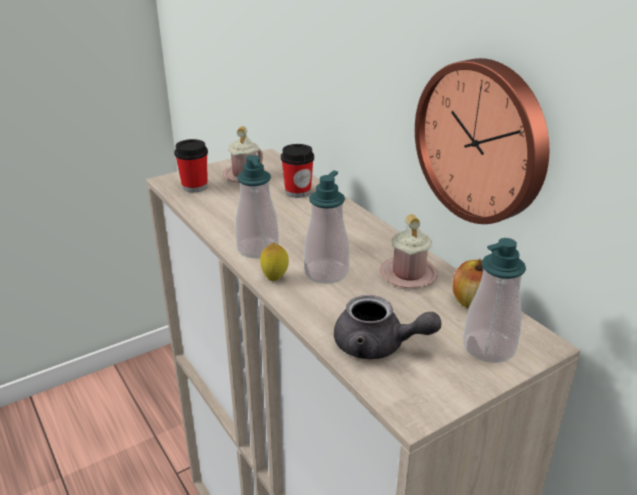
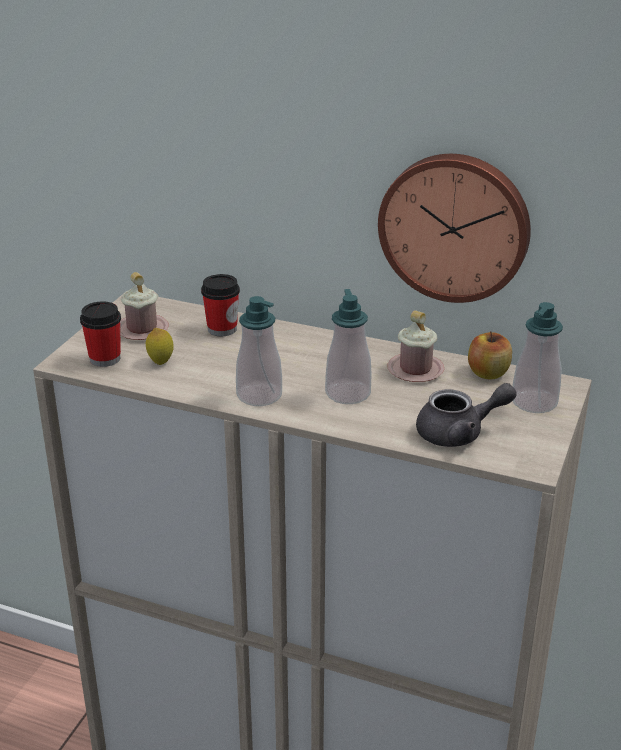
camera: 35 degrees left, 0 degrees up
lemon [260,243,289,281] -> lemon moved to [146,328,174,365]

